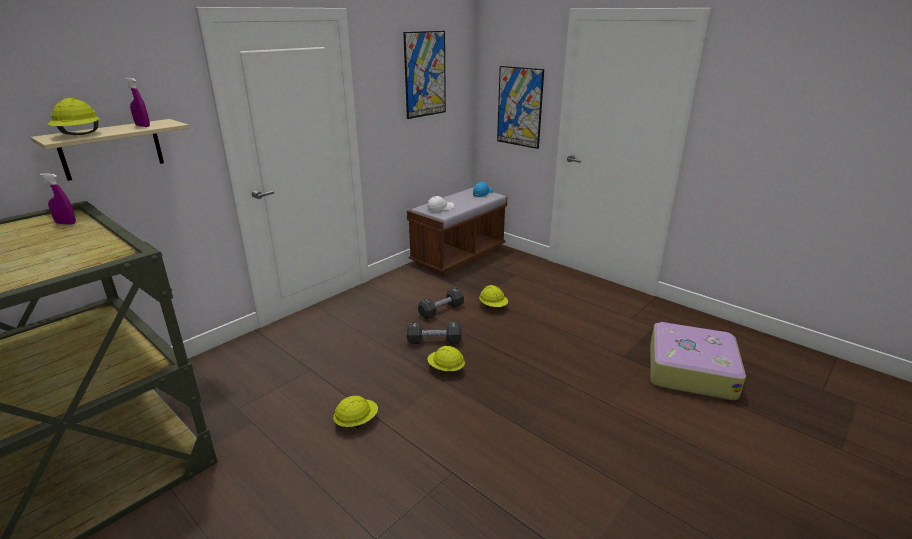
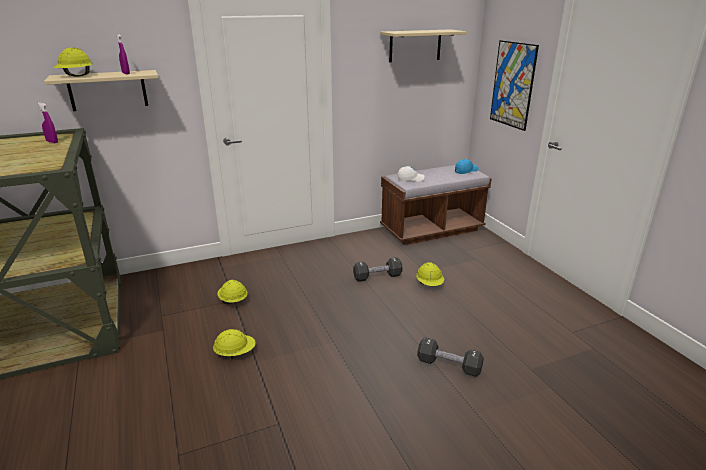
camera: 25 degrees right, 0 degrees up
picture [403,31,446,119] -> beige shelf [380,29,467,62]
black dumbbell [407,322,461,344] -> black dumbbell moved to [417,337,484,377]
yellow hard hat [428,346,465,374] -> yellow hard hat moved to [218,280,247,304]
suitcase [650,322,746,400] -> none

